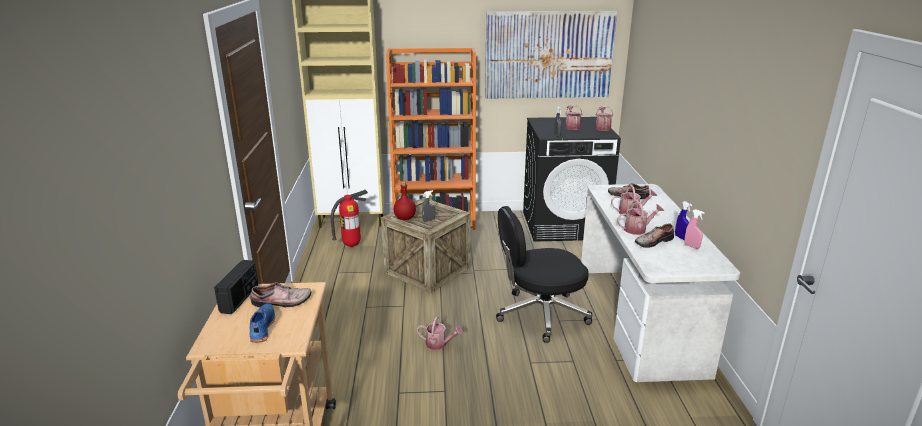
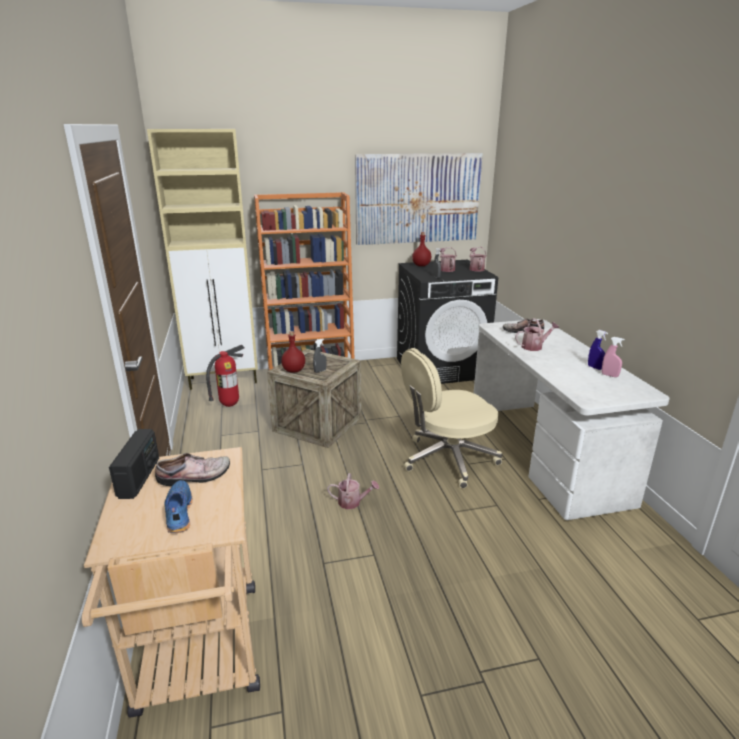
camera: 10 degrees left, 0 degrees up
black office chair [496,206,593,343] -> beige office chair [401,348,502,488]
watering can [617,200,664,235] -> none
shoe [635,224,674,248] -> none
none -> red bottle [412,232,431,266]

